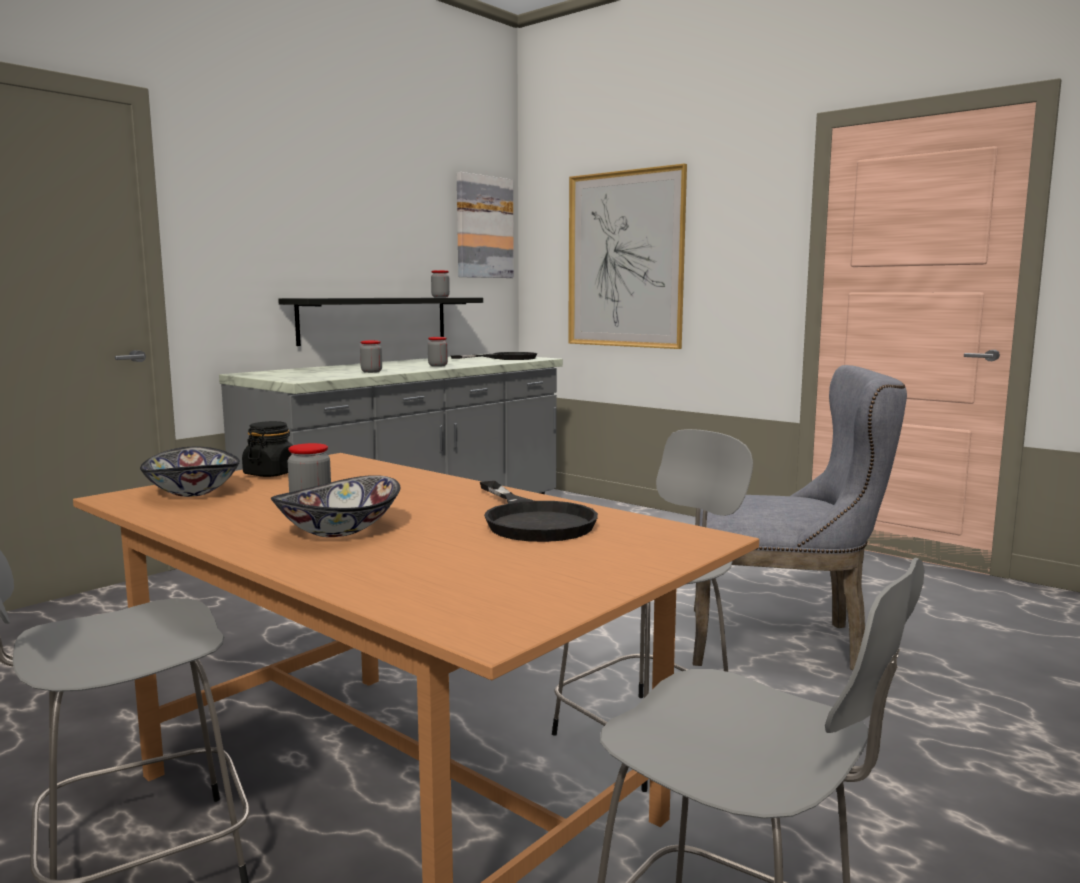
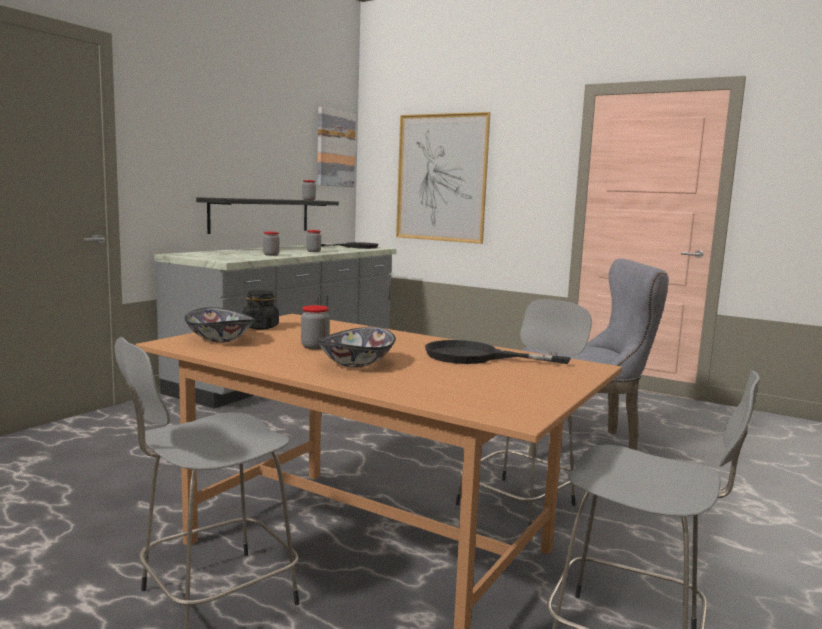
camera: 10 degrees left, 0 degrees up
black frying pan [480,481,598,542] -> black frying pan turned 135 degrees clockwise [425,340,571,364]

